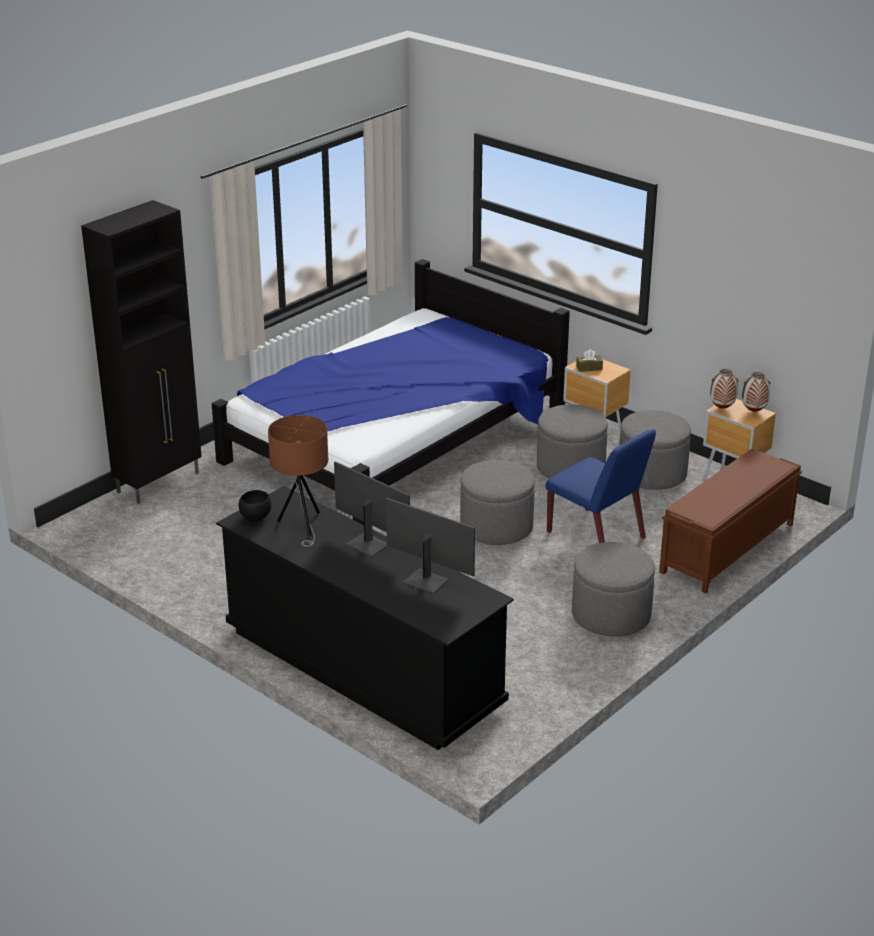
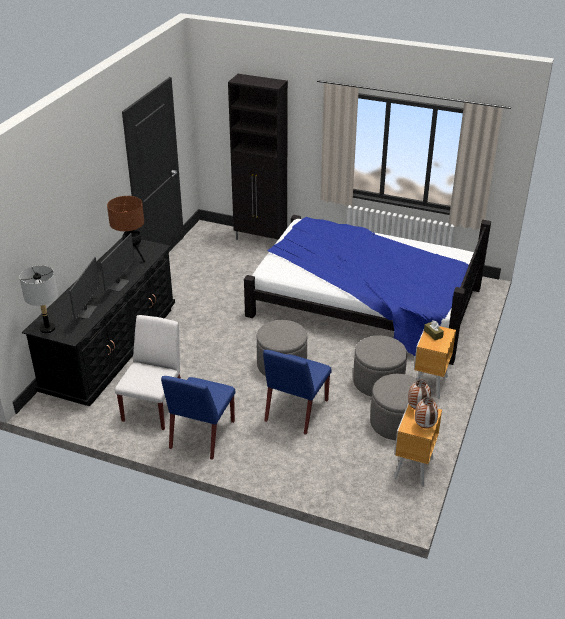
camera: 70 degrees right, 5 degrees up
grey ottoman [572,542,655,636] -> blue chair [161,376,236,460]
brown bench [659,449,802,594] -> none
none -> grey table lamp [19,265,58,334]
none -> white chair [115,315,181,430]

